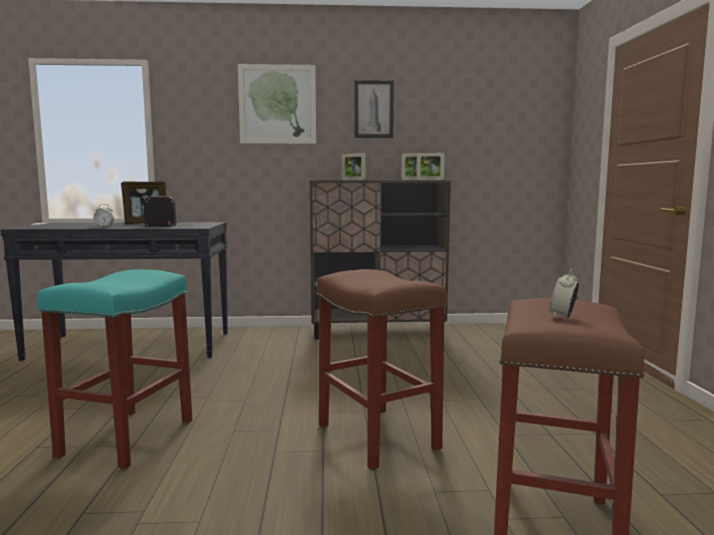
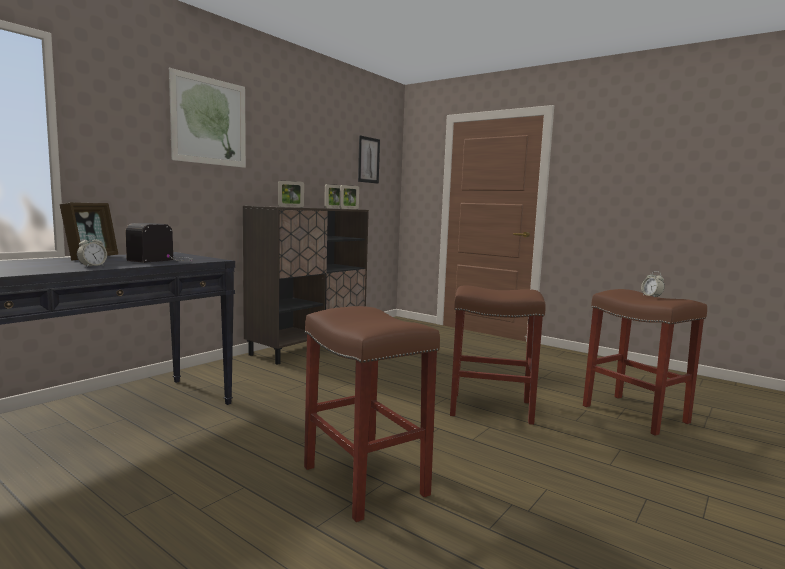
camera: 50 degrees left, 0 degrees up
turquoise stool [37,269,192,469] -> brown stool [304,306,440,522]
picture [354,80,394,138] -> picture moved to [358,135,380,184]

